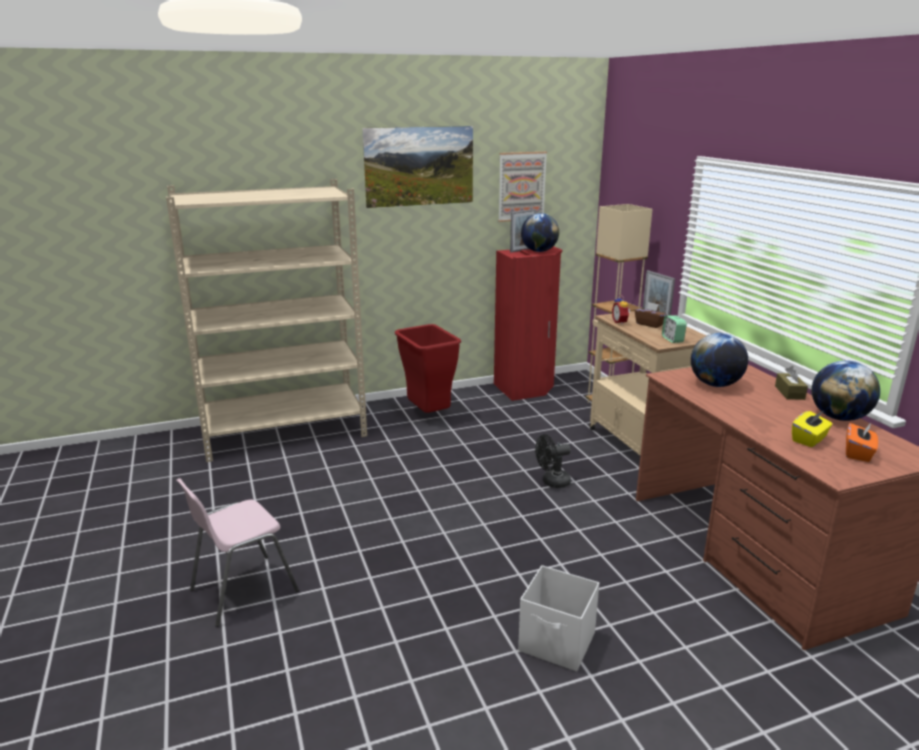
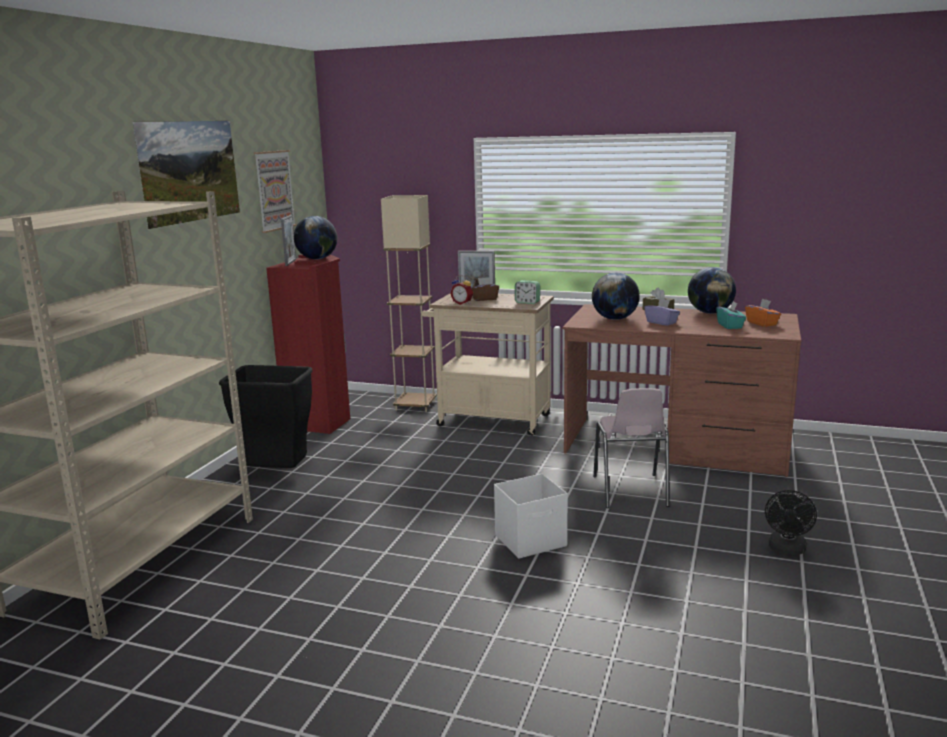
camera: 50 degrees left, 5 degrees down
pink chair [176,478,299,627] -> pink chair moved to [593,388,670,508]
red trash can [395,324,461,413] -> black trash can [219,365,312,477]
white storage box [518,565,599,671] -> white storage box moved to [494,474,568,559]
black fan [535,434,571,488] -> black fan moved to [765,490,817,555]
yellow tissue box [792,411,833,447] -> turquoise tissue box [716,301,746,329]
none -> purple tissue box [644,298,680,326]

